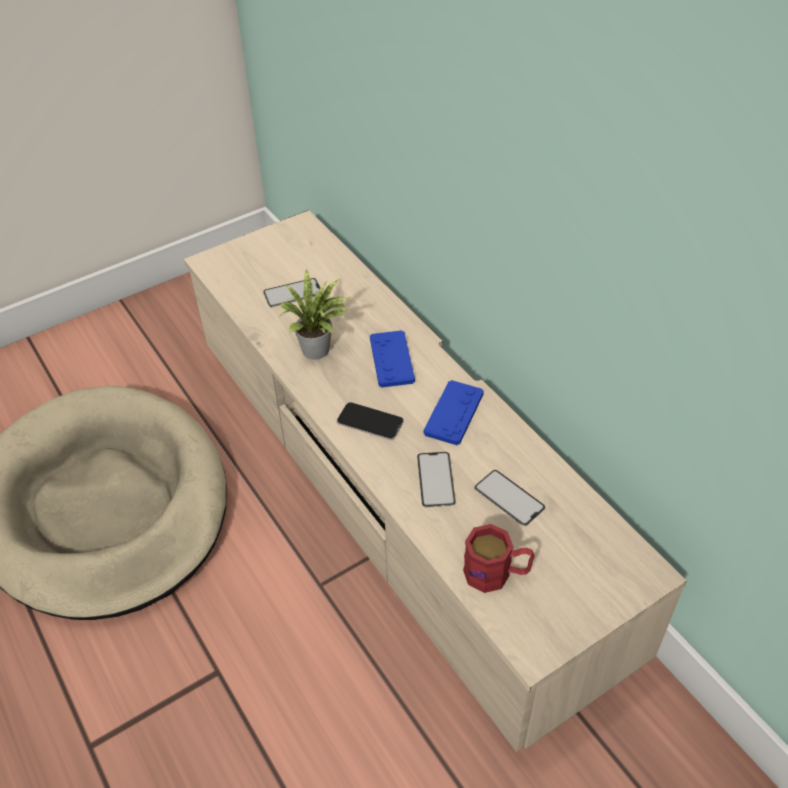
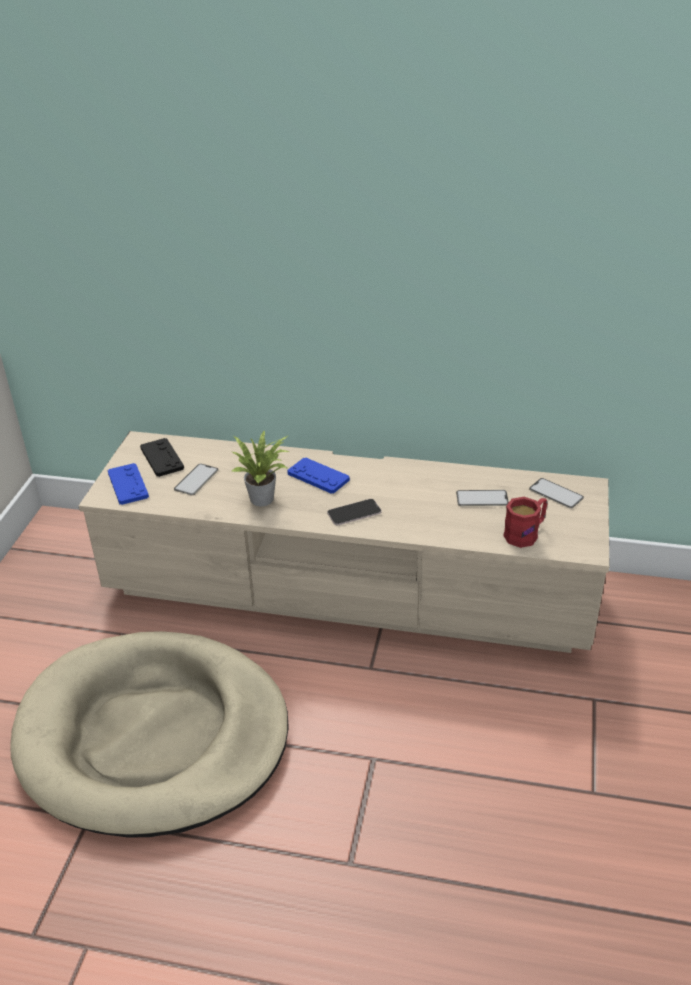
camera: 45 degrees left, 10 degrees down
phone [417,452,456,507] -> phone moved to [529,478,584,509]
blue game controller [424,380,484,445] -> blue game controller moved to [108,463,149,505]
none -> black game controller [140,438,184,477]

